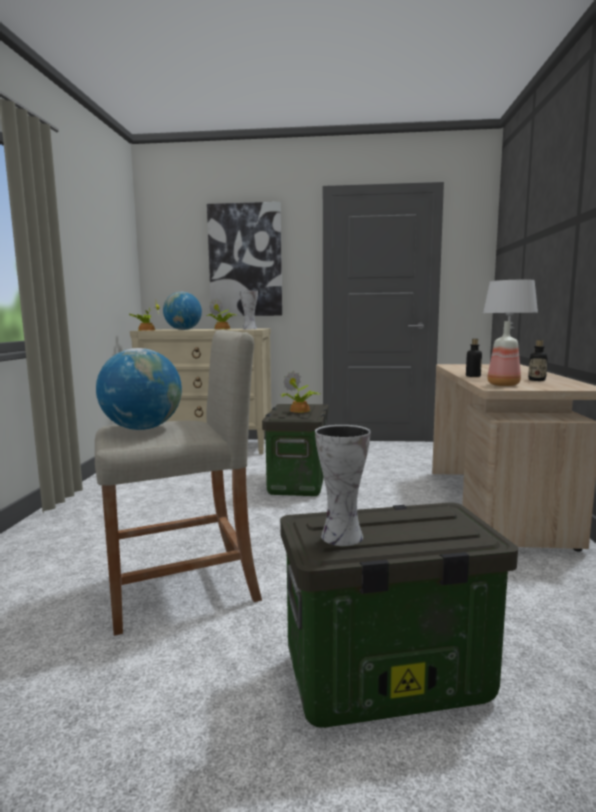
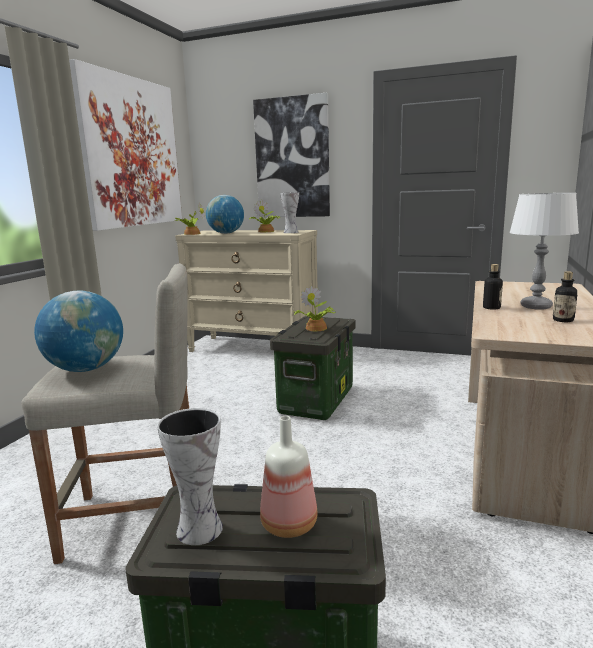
camera: 15 degrees right, 5 degrees up
bottle [487,321,521,386] -> bottle moved to [260,416,317,538]
none -> picture [69,59,182,231]

